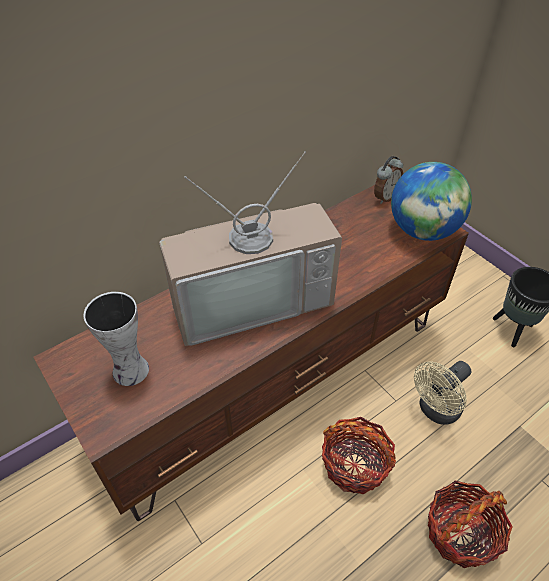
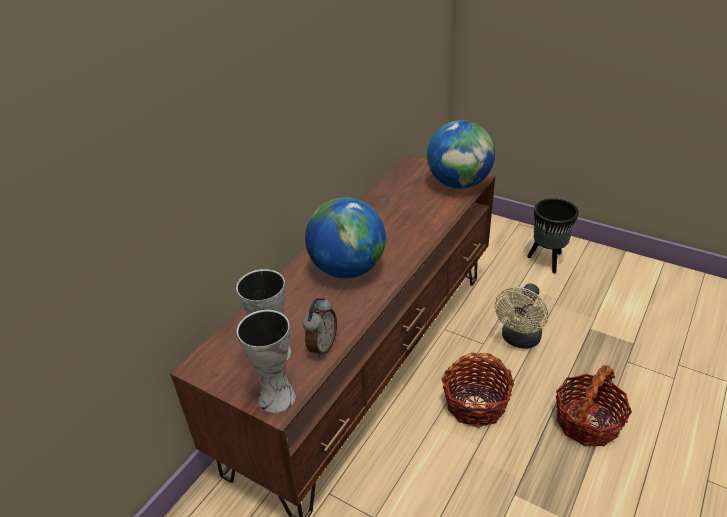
camera: 20 degrees left, 10 degrees down
television [159,151,342,346] -> globe [305,197,386,279]
alarm clock [374,156,403,204] -> alarm clock moved to [303,297,337,358]
none -> vase [237,310,296,413]

